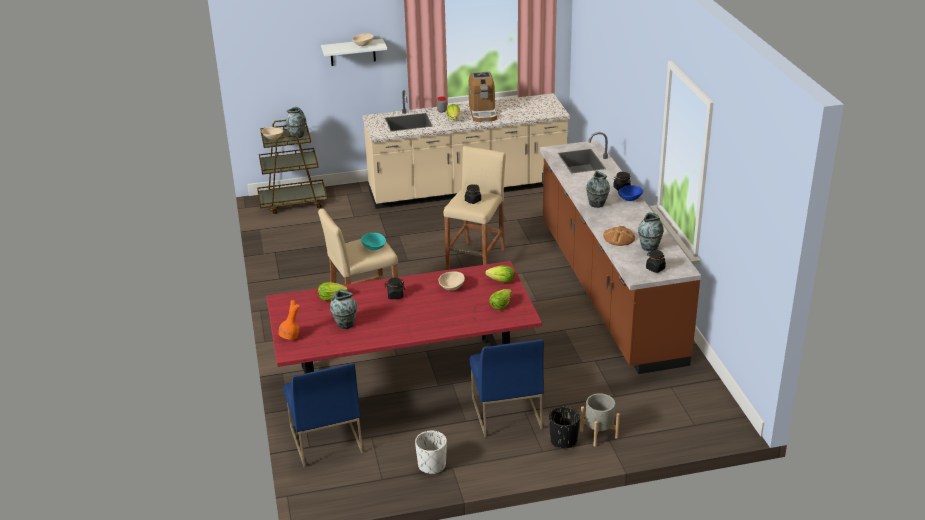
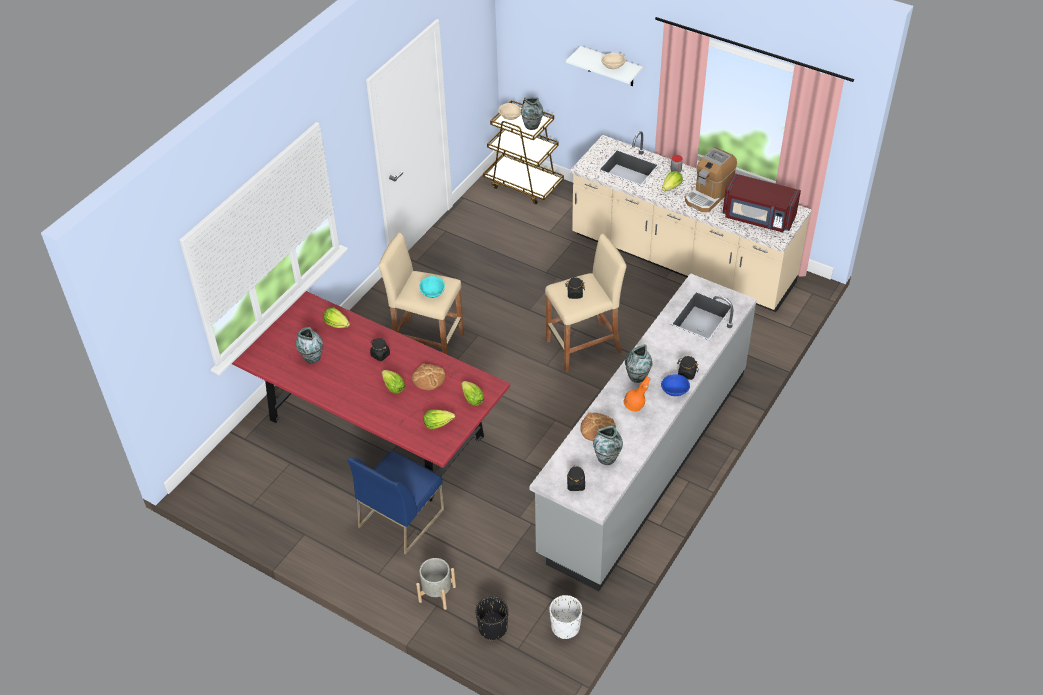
camera: 45 degrees right, 15 degrees up
orange vase [278,300,300,340] -> orange vase moved to [624,376,650,412]
blue chair [283,363,363,468] -> none
white planter [415,431,447,474] -> white planter moved to [549,595,582,639]
beige bowl [439,272,465,290] -> bread [412,363,446,390]
brown counter [540,132,701,374] -> grey counter [529,273,757,591]
black planter [549,406,580,448] -> black planter moved to [475,596,508,641]
none -> lettuce [382,370,405,394]
none -> red microwave [722,173,801,232]

